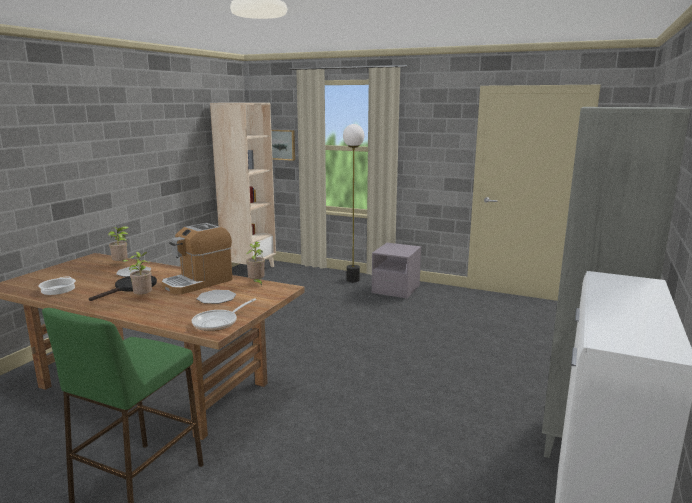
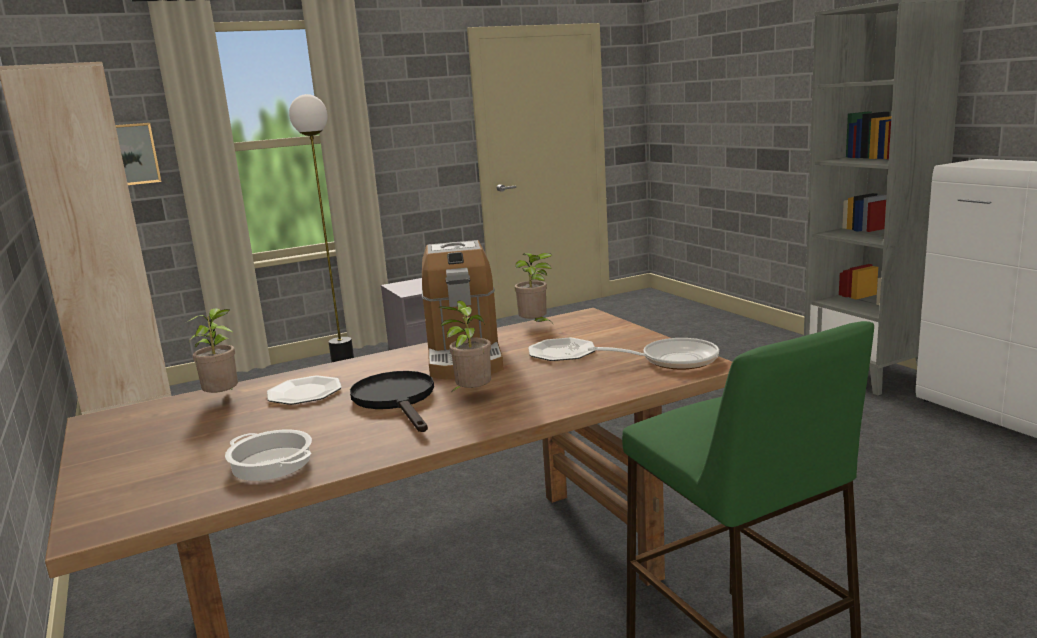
camera: 50 degrees left, 0 degrees up
frying pan [192,298,256,331] -> frying pan turned 75 degrees counterclockwise [588,338,719,369]

